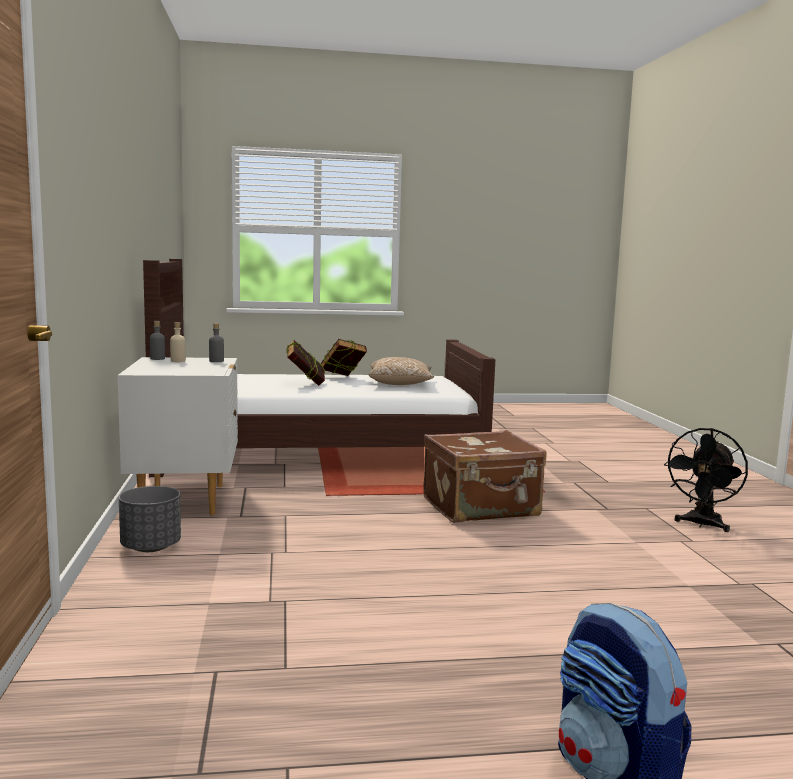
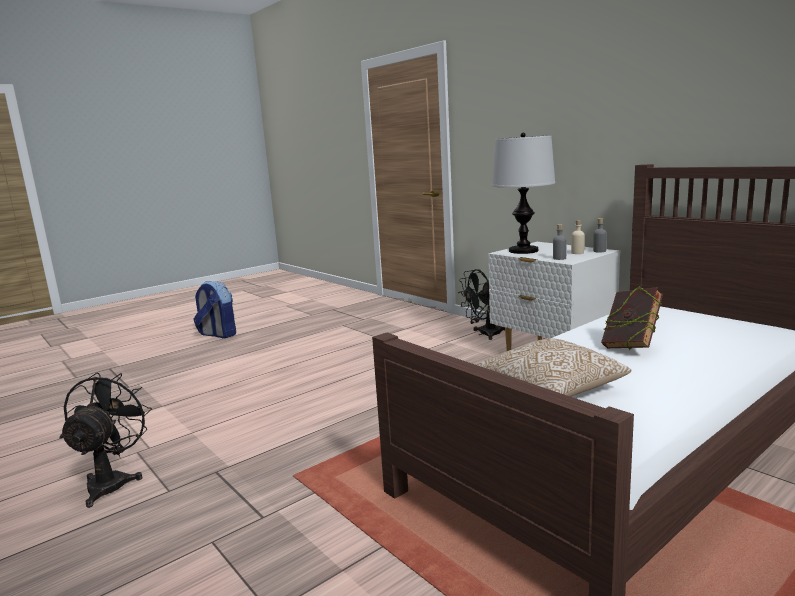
camera: 150 degrees right, 5 degrees up
grey planter [119,486,181,552] -> black fan [458,269,505,340]
book [321,339,367,376] -> none
brown suitcase [424,430,546,523] -> none
none -> table lamp [492,133,555,254]

